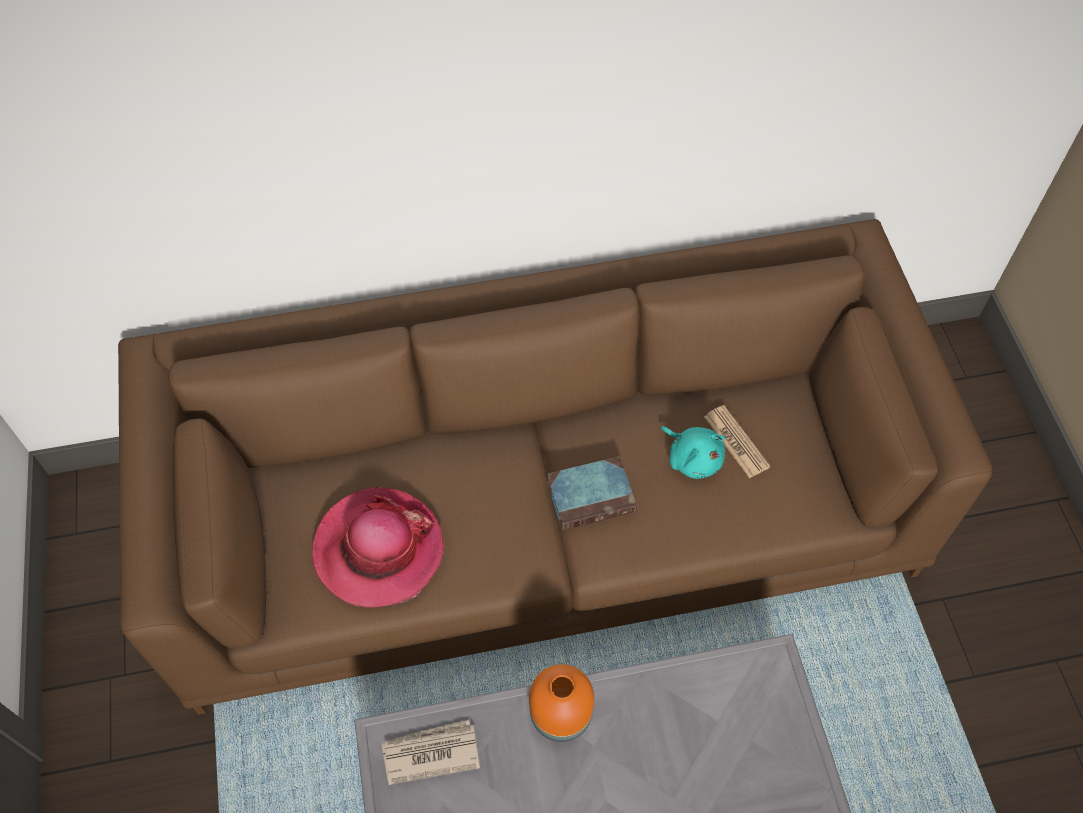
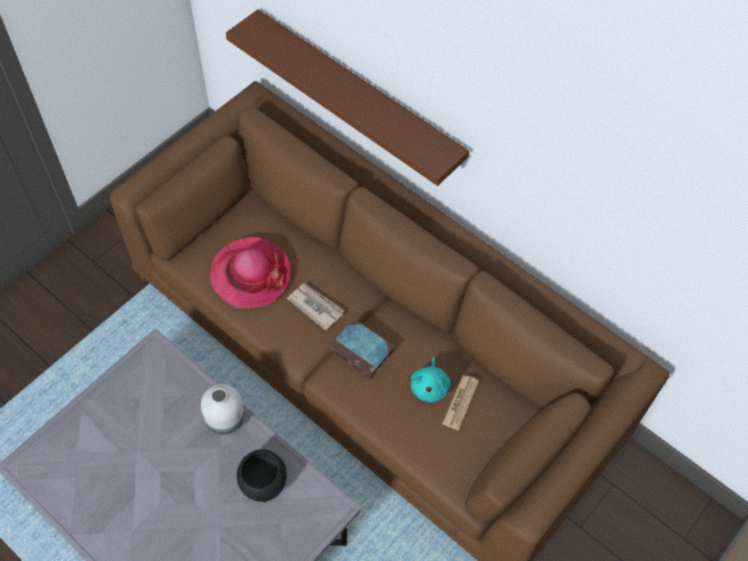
camera: 50 degrees right, 0 degrees up
newspaper [381,720,480,785] -> newspaper moved to [287,283,344,330]
orange vase [529,664,594,742] -> white vase [201,384,244,434]
none -> brown shelf [226,9,469,186]
none -> black bowl [237,449,287,503]

